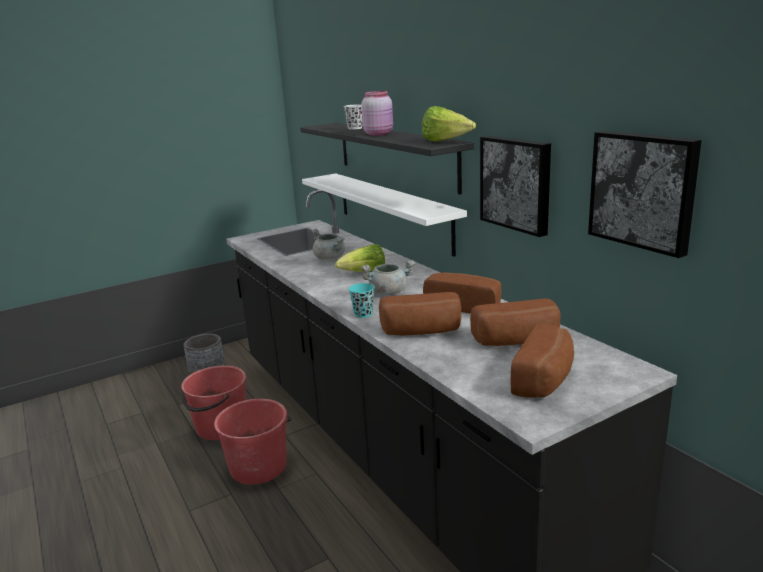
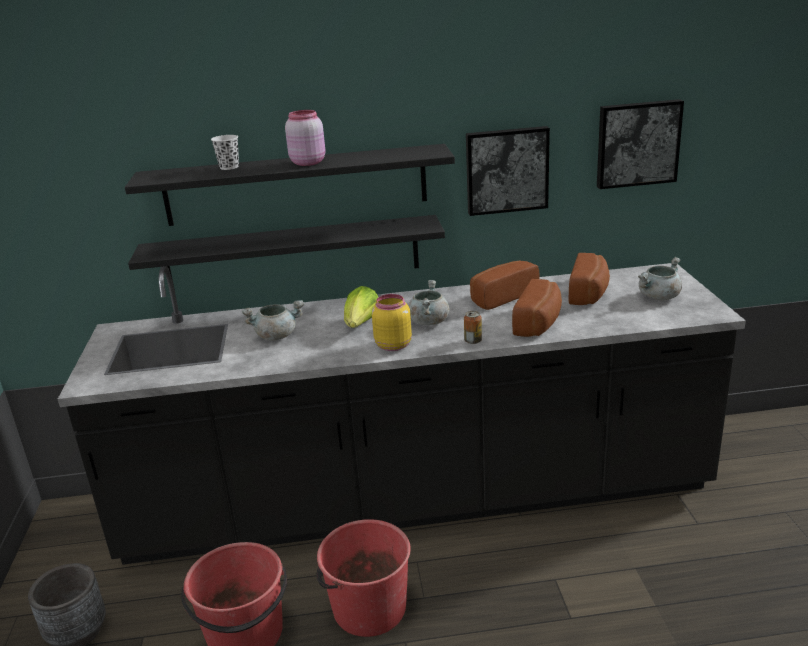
camera: 65 degrees left, 5 degrees up
white shelf [302,173,467,257] -> black shelf [128,215,445,290]
turquoise cup [349,283,375,318] -> can [464,311,482,344]
lettuce [422,106,476,142] -> none
bread [511,323,574,398] -> grey cooking pot [638,257,682,300]
none -> yellow jar [372,294,412,351]

